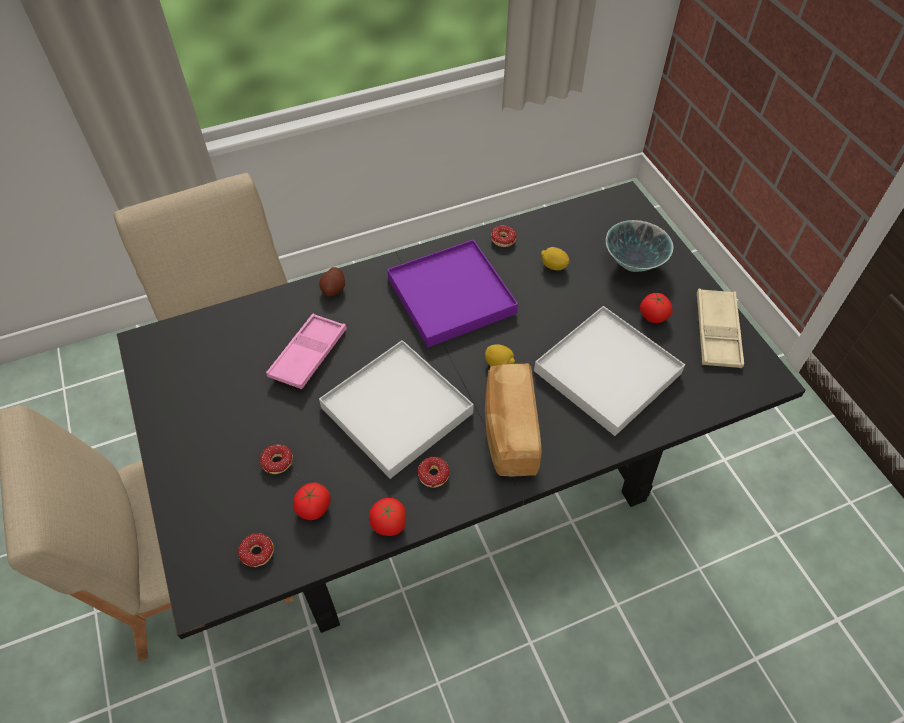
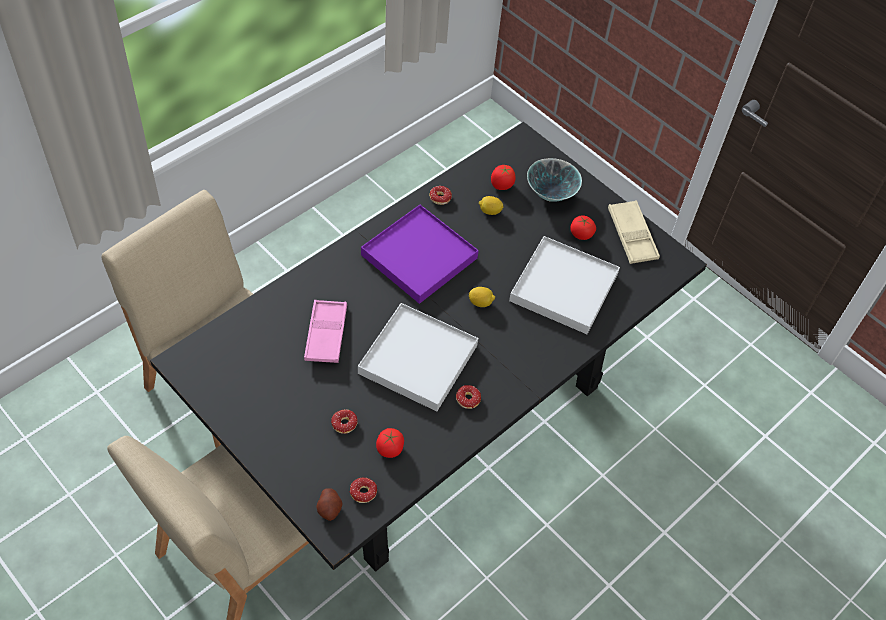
camera: 25 degrees left, 0 degrees up
potato [319,267,345,297] -> potato moved to [316,488,342,521]
tomato [369,498,406,536] -> tomato moved to [491,165,516,190]
bread [485,363,541,476] -> none

